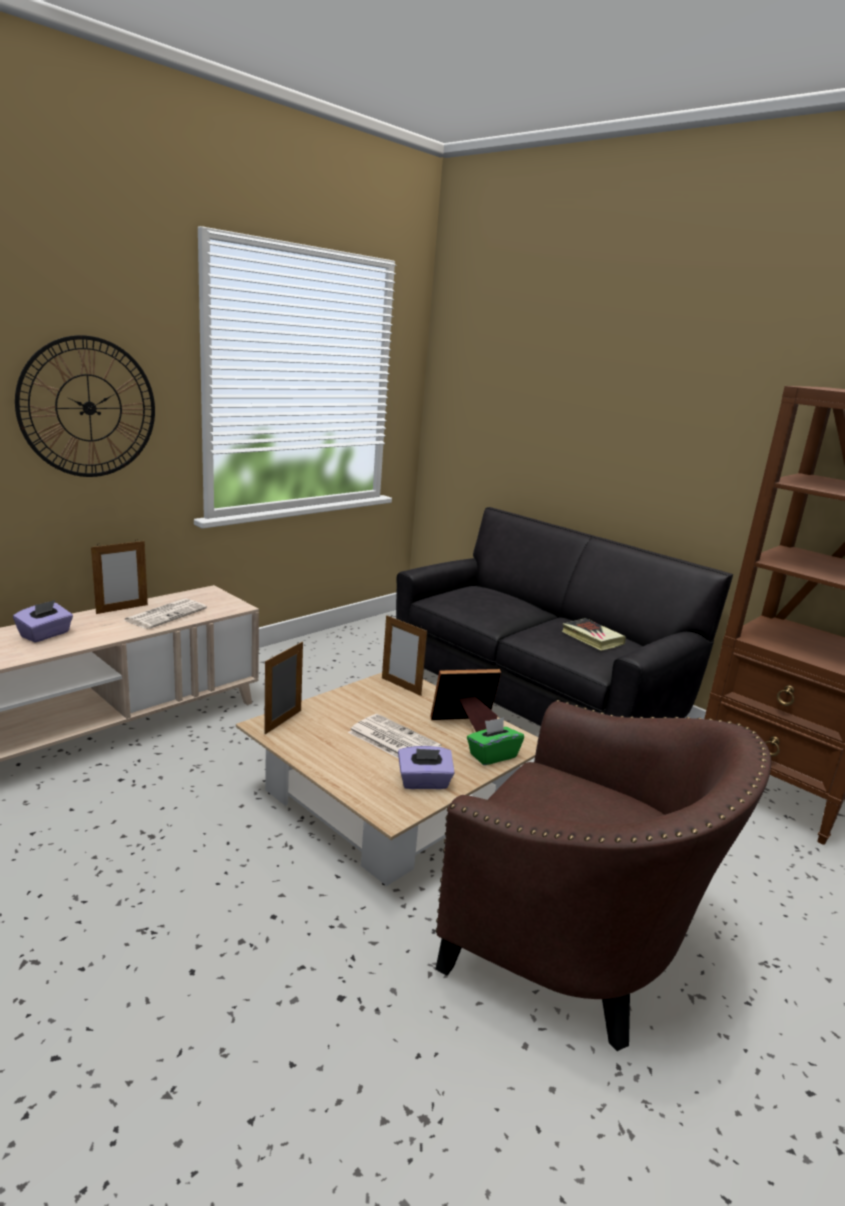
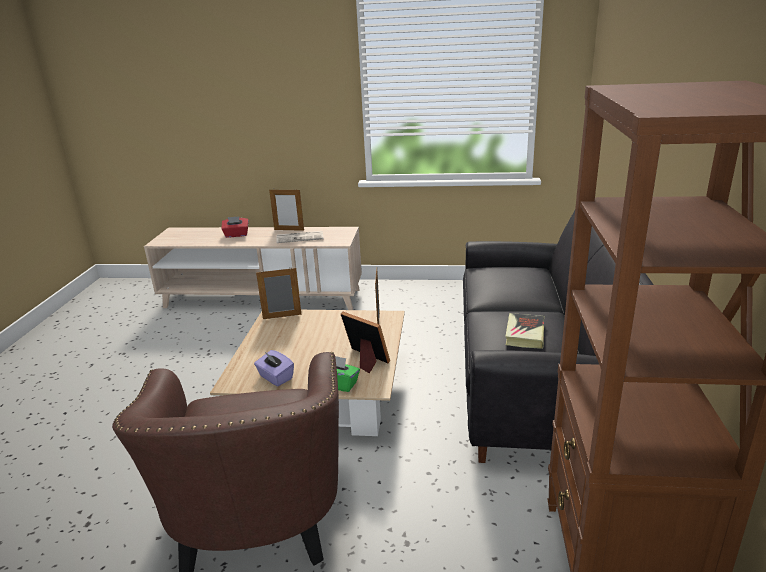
camera: 55 degrees right, 5 degrees up
purple tissue box [13,600,73,642] -> red tissue box [221,216,249,238]
wall clock [15,335,155,477] -> none
newspaper [348,714,441,759] -> none

